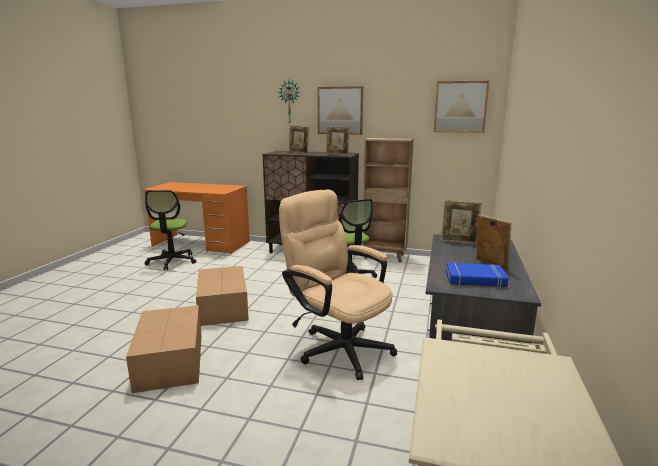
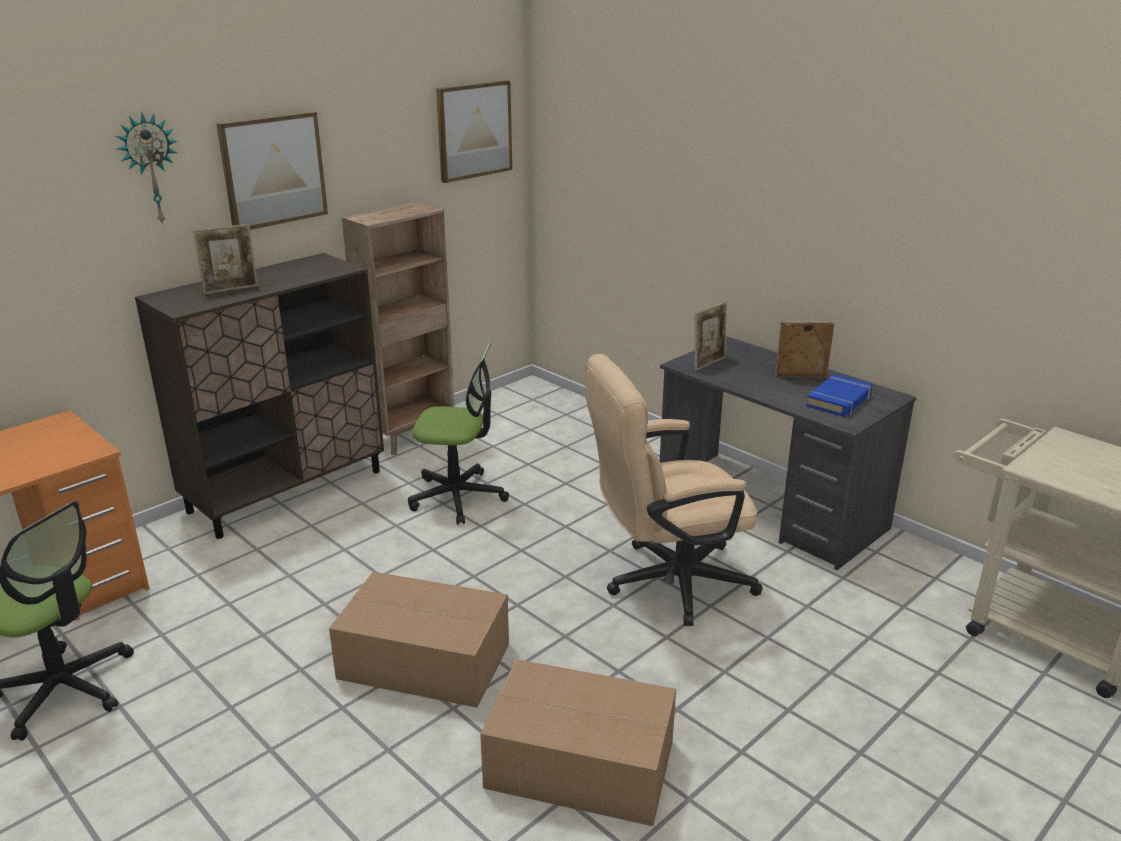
camera: 60 degrees left, 10 degrees up
picture frame [326,126,350,155] -> none

